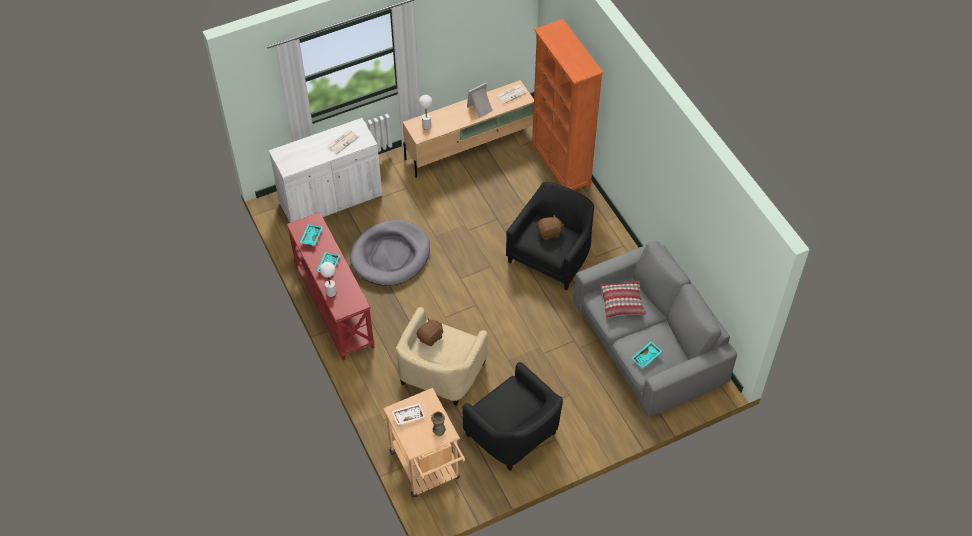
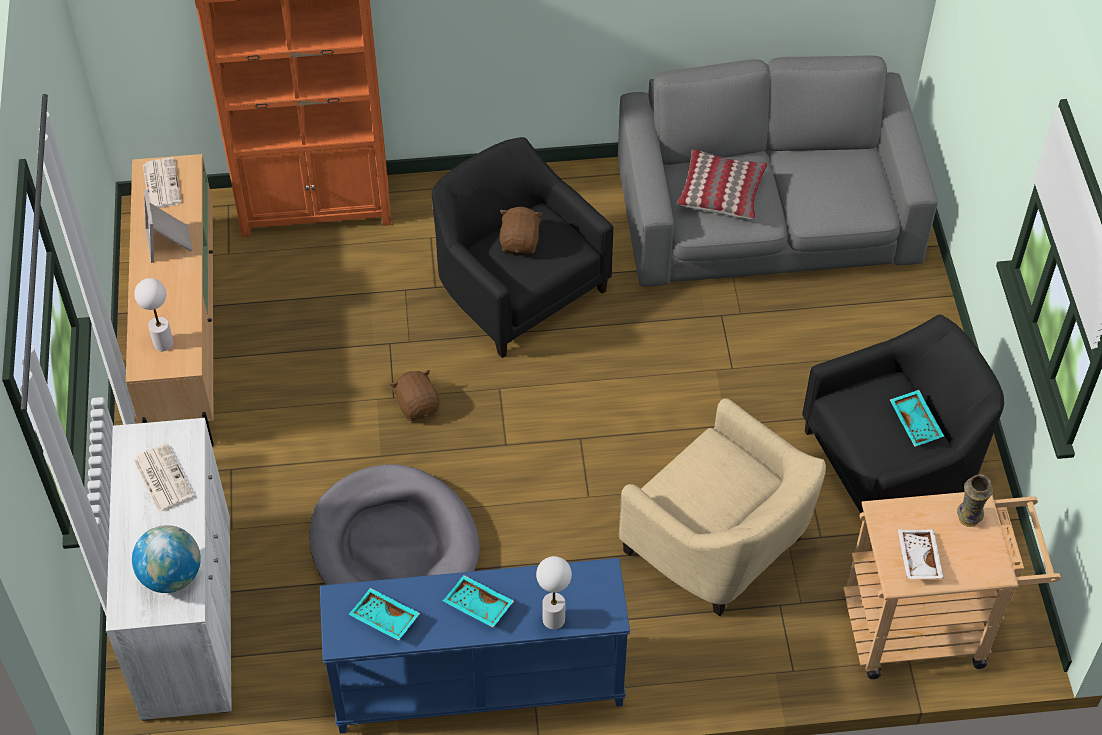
camera: 70 degrees left, 0 degrees up
red console table [286,212,375,360] -> blue console table [320,558,630,734]
brown plush toy [417,318,443,346] -> brown plush toy moved to [390,370,440,421]
turquoise tray [631,341,662,368] -> turquoise tray moved to [890,390,944,447]
none -> globe [132,525,201,593]

